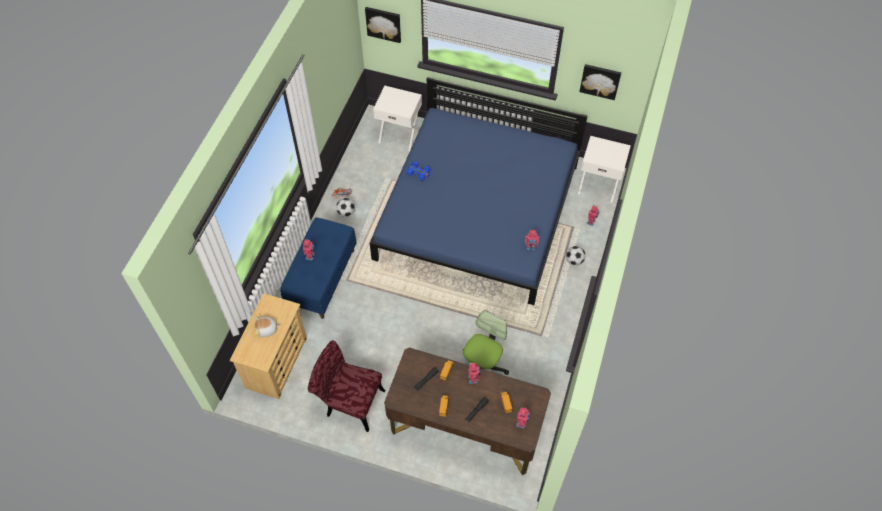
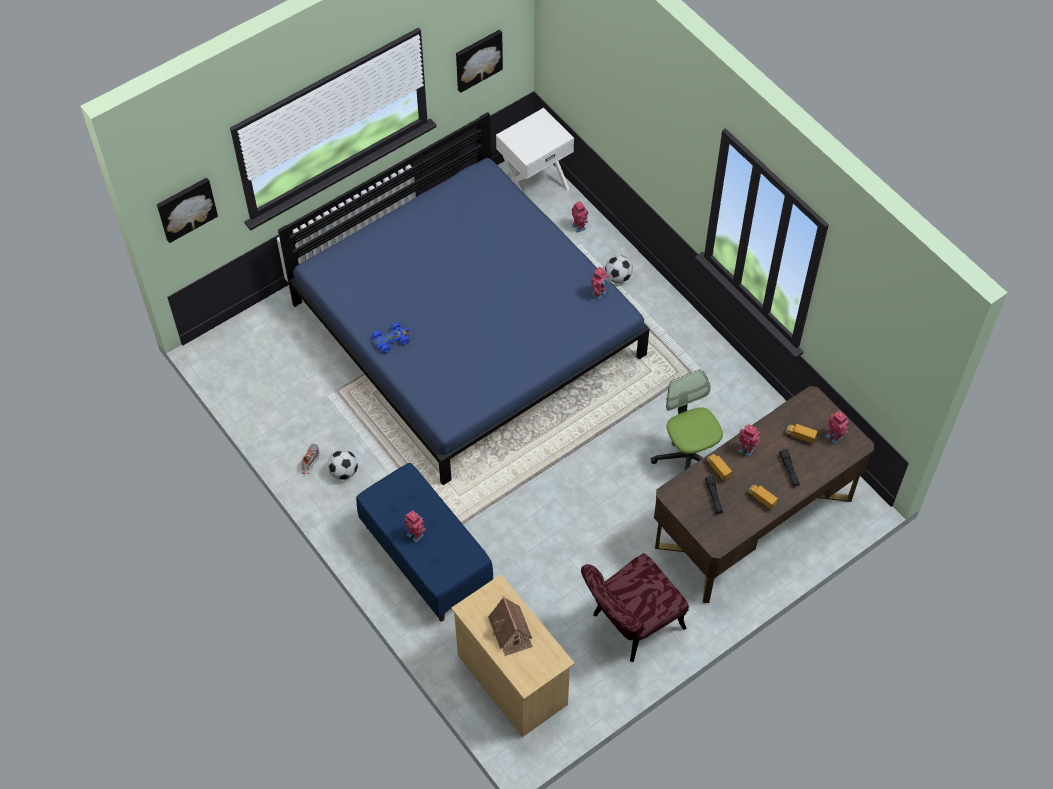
camera: 55 degrees left, 0 degrees up
plush toy [254,316,280,337] -> toy house [488,596,533,656]
white nightstand [373,86,422,151] -> none

